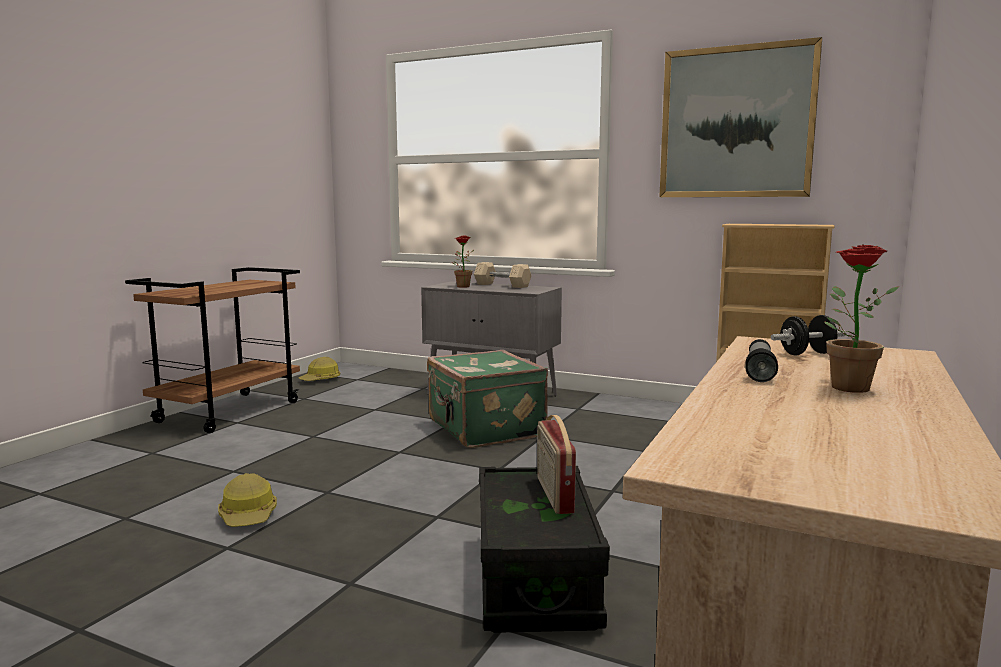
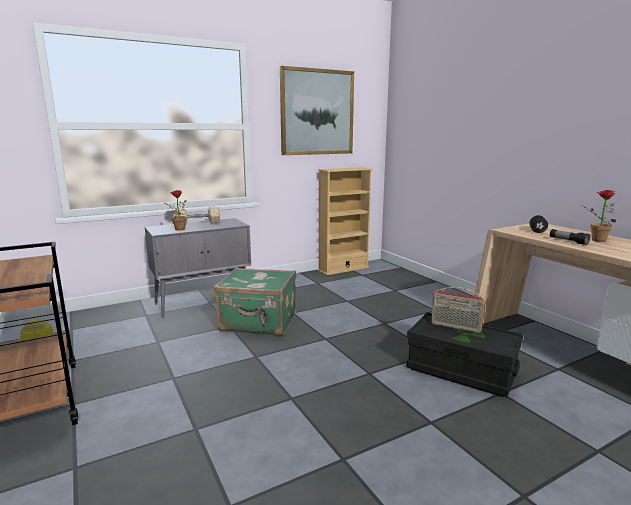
camera: 55 degrees left, 5 degrees up
hard hat [218,473,277,527] -> none

